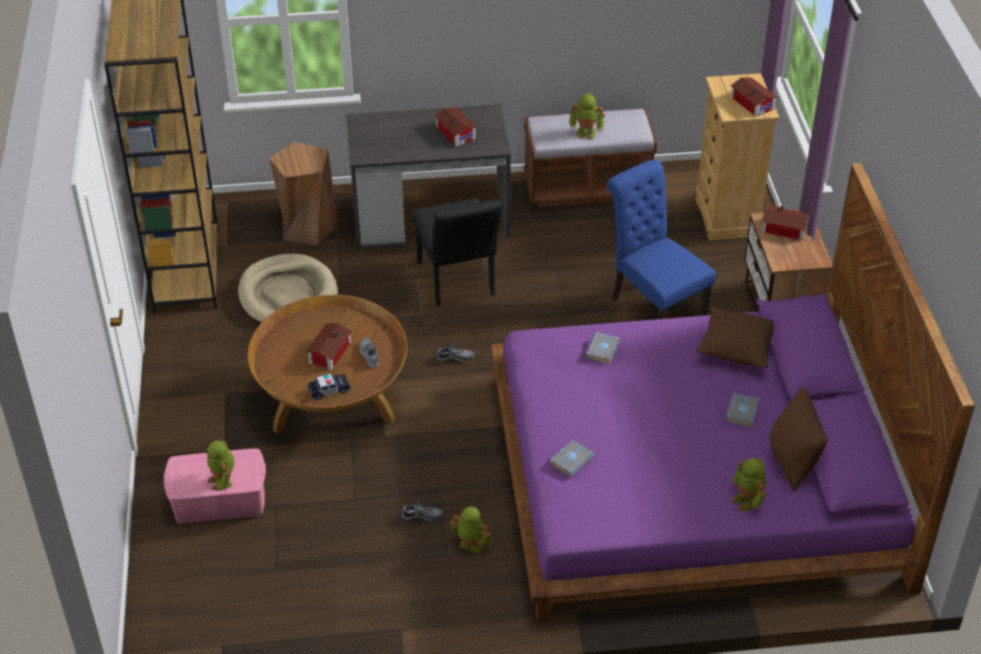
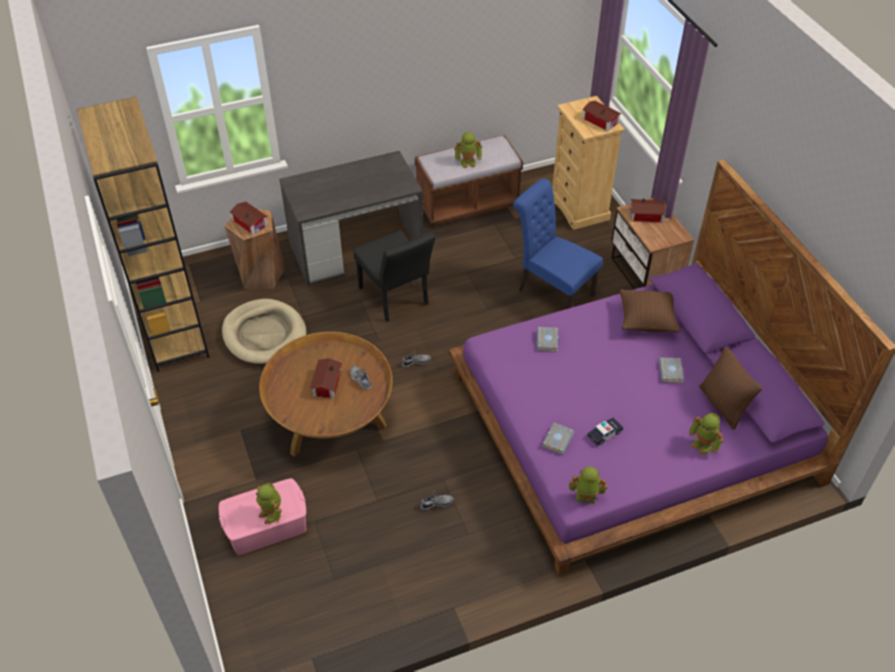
camera: 15 degrees left, 5 degrees up
toy car [307,374,351,400] -> toy car moved to [587,418,624,446]
toy house [434,108,478,147] -> toy house moved to [229,202,268,235]
toy robot [450,507,492,553] -> toy robot moved to [569,466,607,503]

